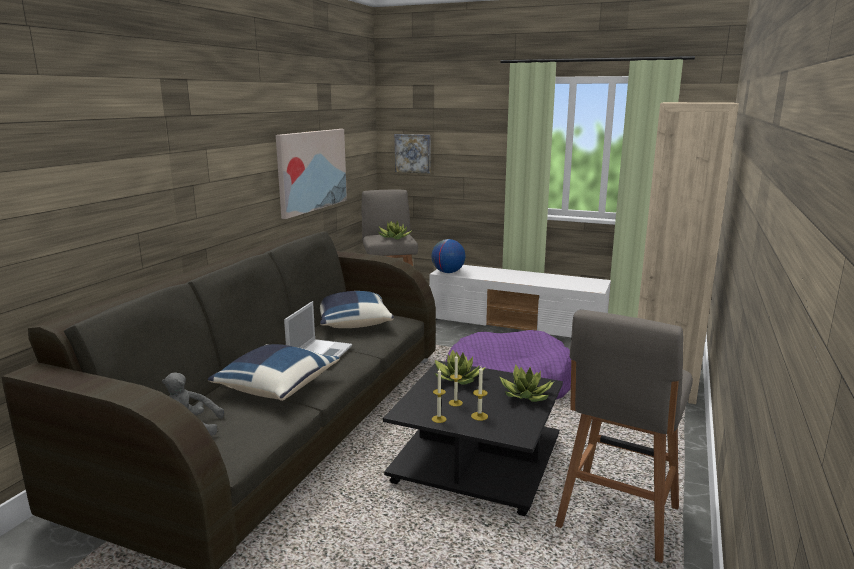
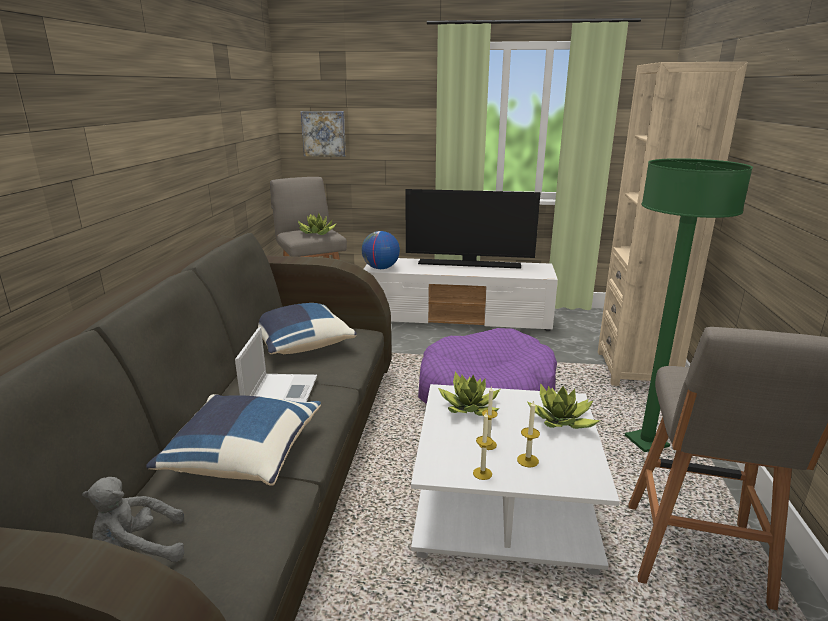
camera: 15 degrees left, 5 degrees up
picture [276,129,347,219] -> none
black coffee table [383,361,563,516] -> white coffee table [411,384,620,575]
none -> television [405,189,541,269]
none -> green floor lamp [625,158,753,452]

